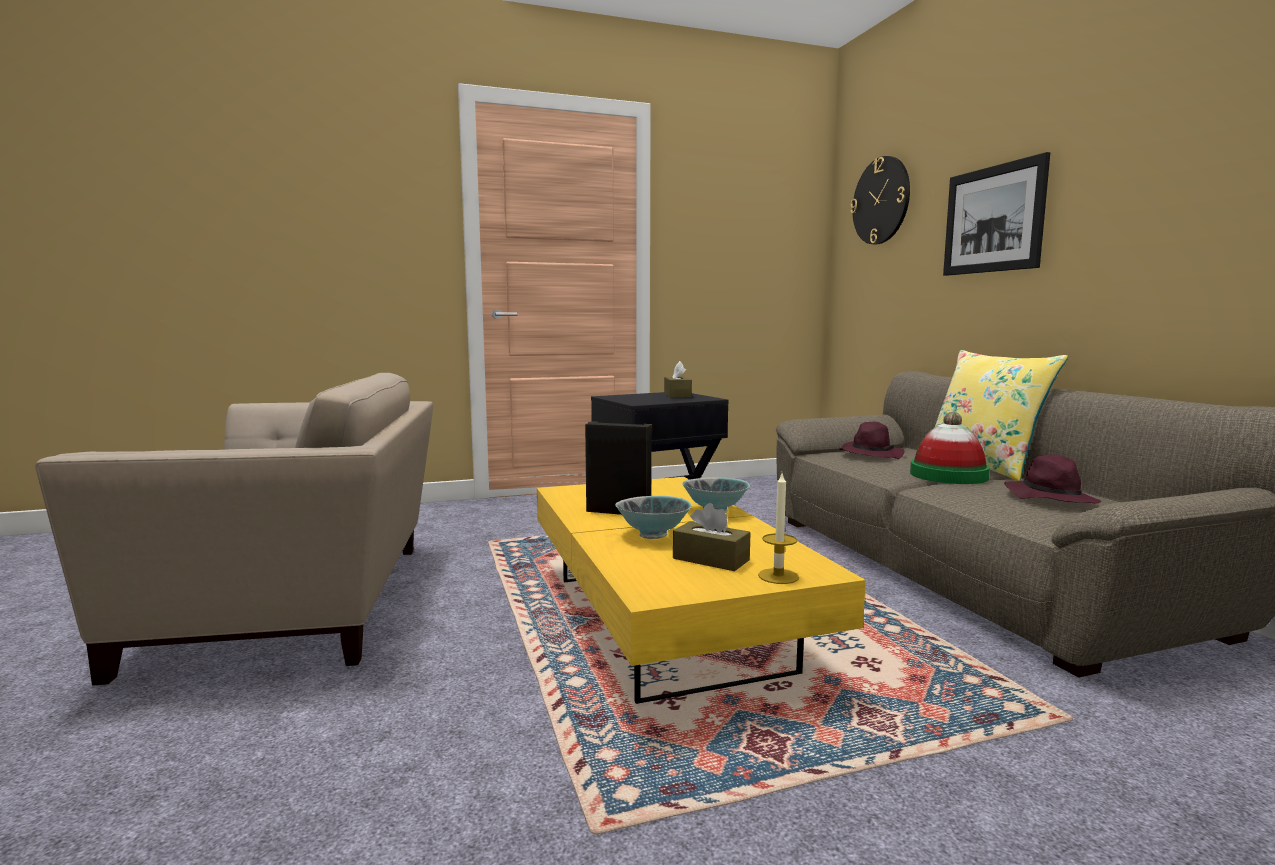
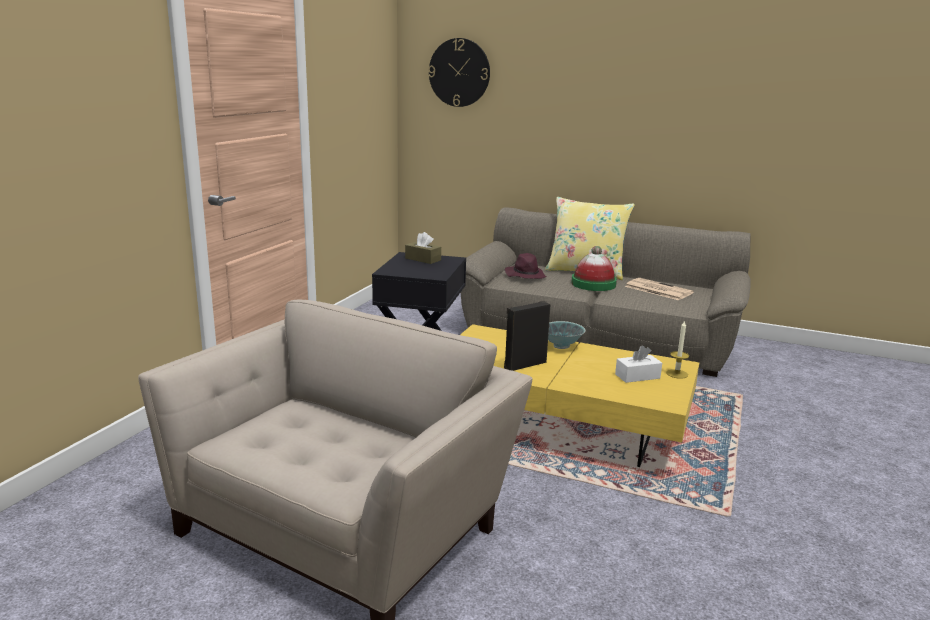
camera: 50 degrees left, 10 degrees up
bowl [615,496,692,539] -> none
brown tissue box [673,503,751,571] -> white tissue box [615,346,662,383]
picture [943,152,1050,276] -> none
purple hat [1004,454,1101,503] -> newspaper [625,278,694,300]

